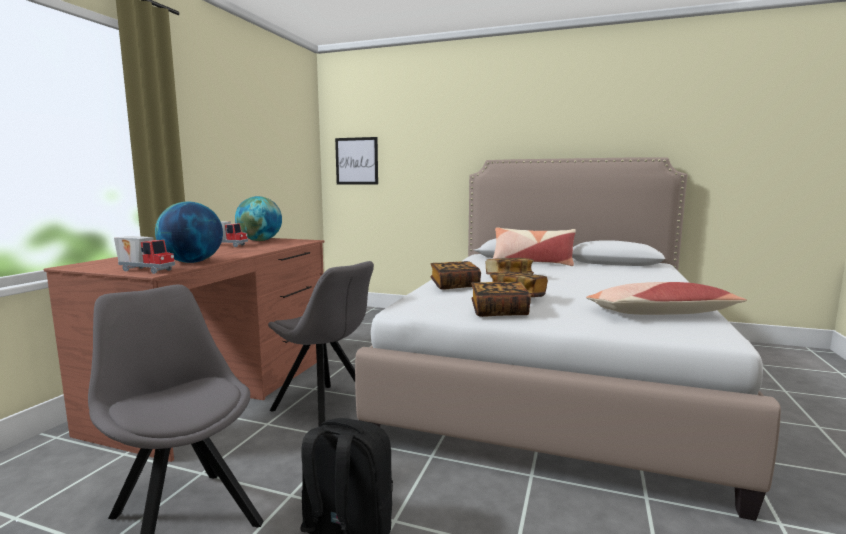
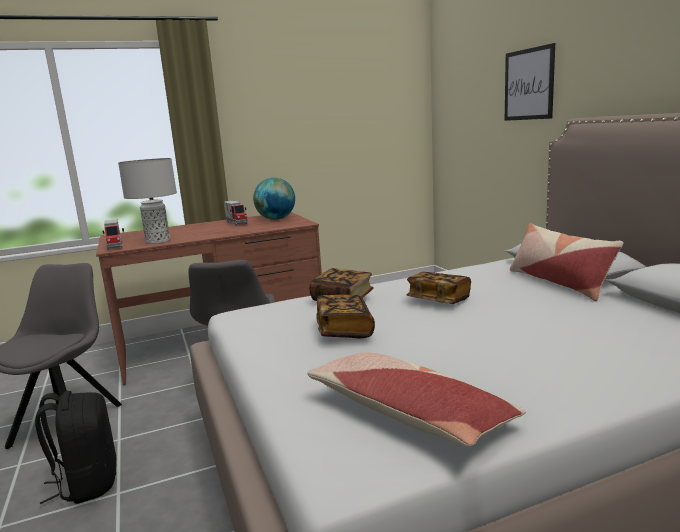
camera: 50 degrees right, 5 degrees up
globe [155,202,223,263] -> white table lamp [118,158,177,244]
picture [335,137,378,185] -> picture moved to [505,43,555,121]
book [471,282,531,317] -> none

